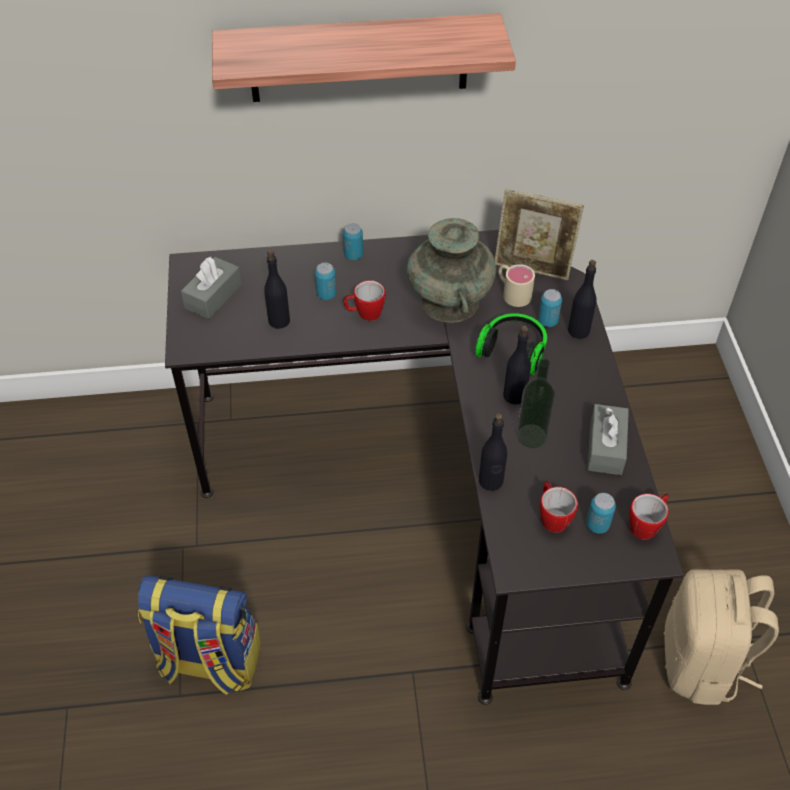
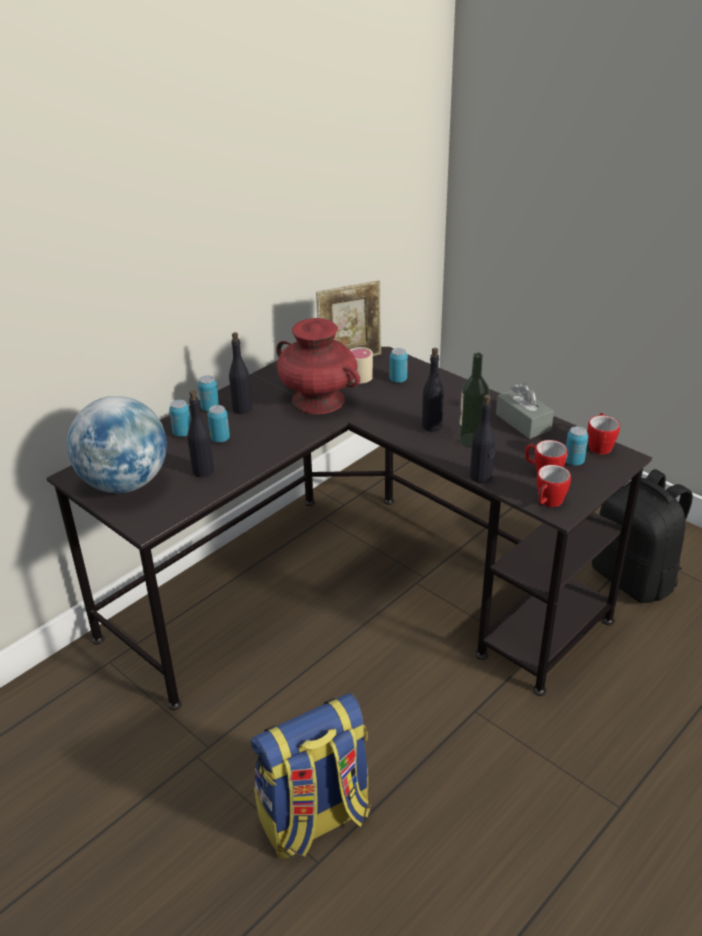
camera: 40 degrees left, 15 degrees down
grey tissue box [181,257,242,319] -> globe [67,396,167,493]
shelf [212,13,516,102] -> none
mug [343,280,386,321] -> mug moved to [537,465,571,507]
turquoise vase [406,218,496,323] -> red vase [276,318,360,414]
headphones [475,313,547,375] -> none
black bottle [568,260,597,339] -> black bottle moved to [229,332,252,414]
beige backpack [664,569,779,705] -> black backpack [592,469,693,603]
none -> can [169,400,191,437]

